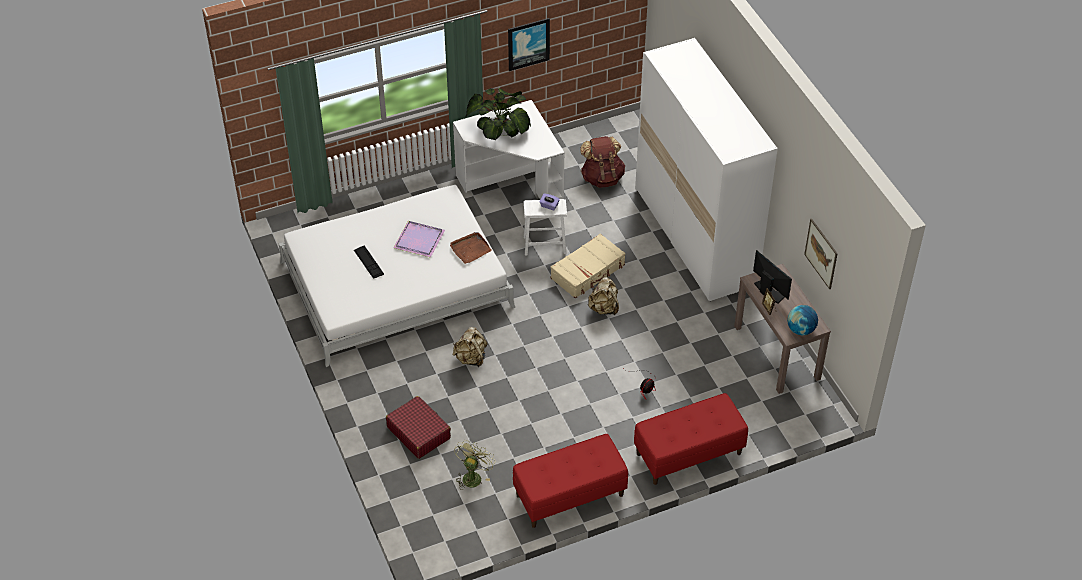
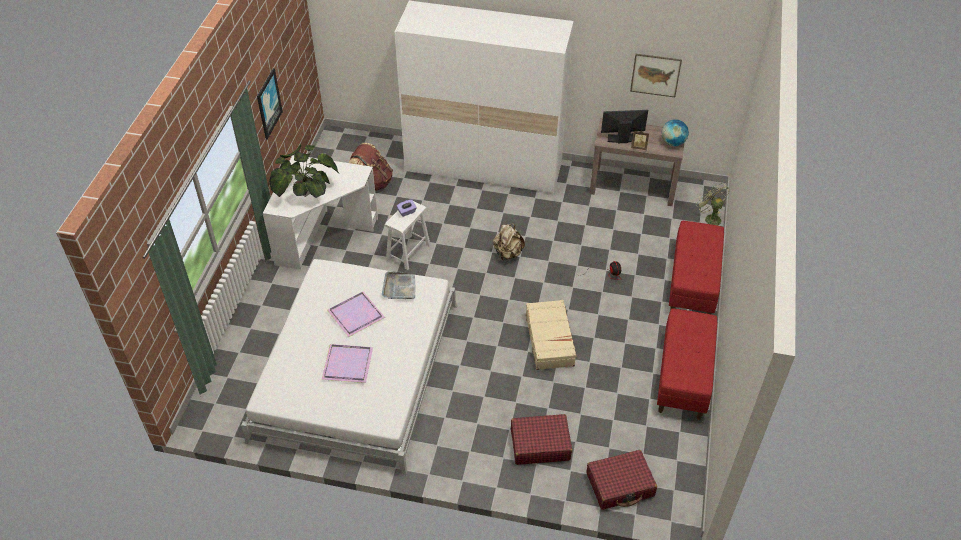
camera: 55 degrees left, 0 degrees up
keyboard [354,245,384,279] -> purple tray [322,344,373,383]
brown tray [450,232,492,264] -> grey tray [382,271,415,299]
beige backpack [453,327,488,367] -> none
green fan [454,440,495,490] -> green fan moved to [696,185,729,226]
beige suitcase [550,233,625,298] -> beige suitcase moved to [526,300,577,370]
none -> red suitcase [587,450,657,510]

